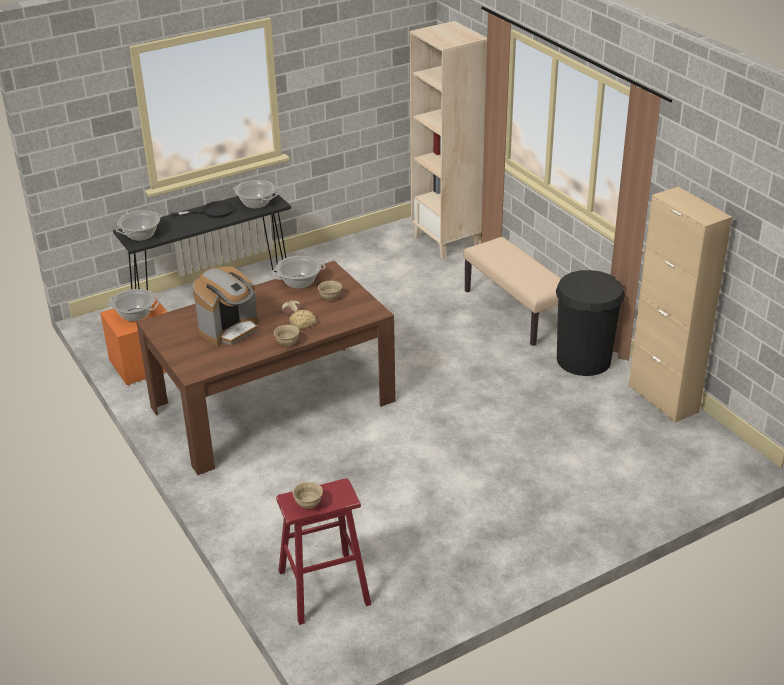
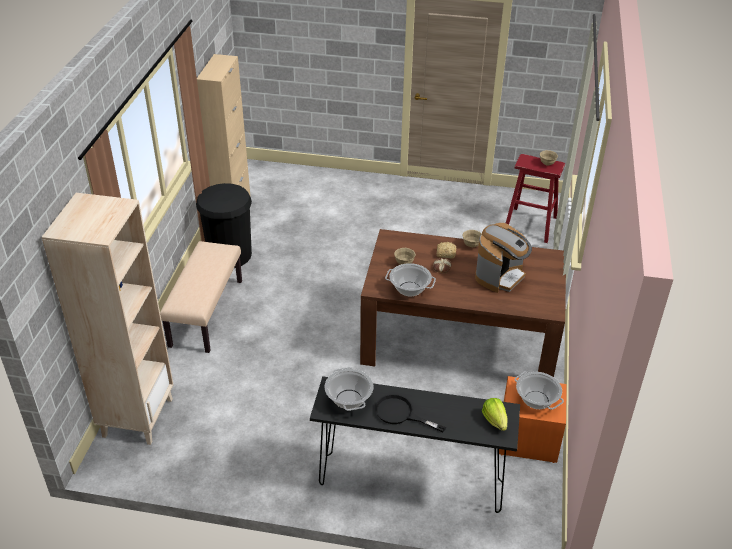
camera: 140 degrees left, 5 degrees up
cooking pot [116,211,162,241] -> lettuce [482,398,507,431]
coffee machine [192,266,258,346] -> coffee machine turned 135 degrees clockwise [475,223,532,293]

